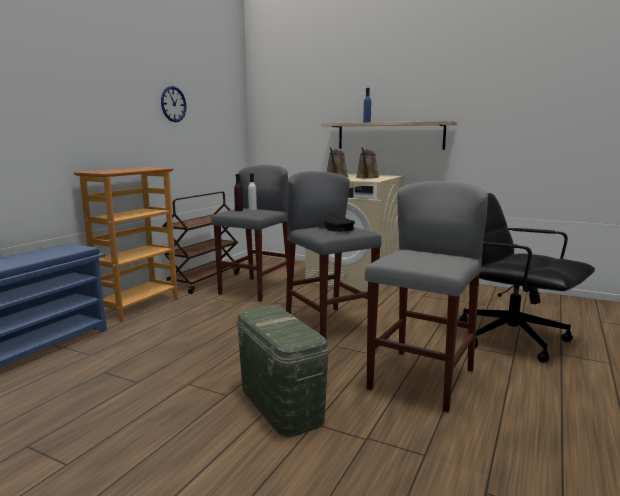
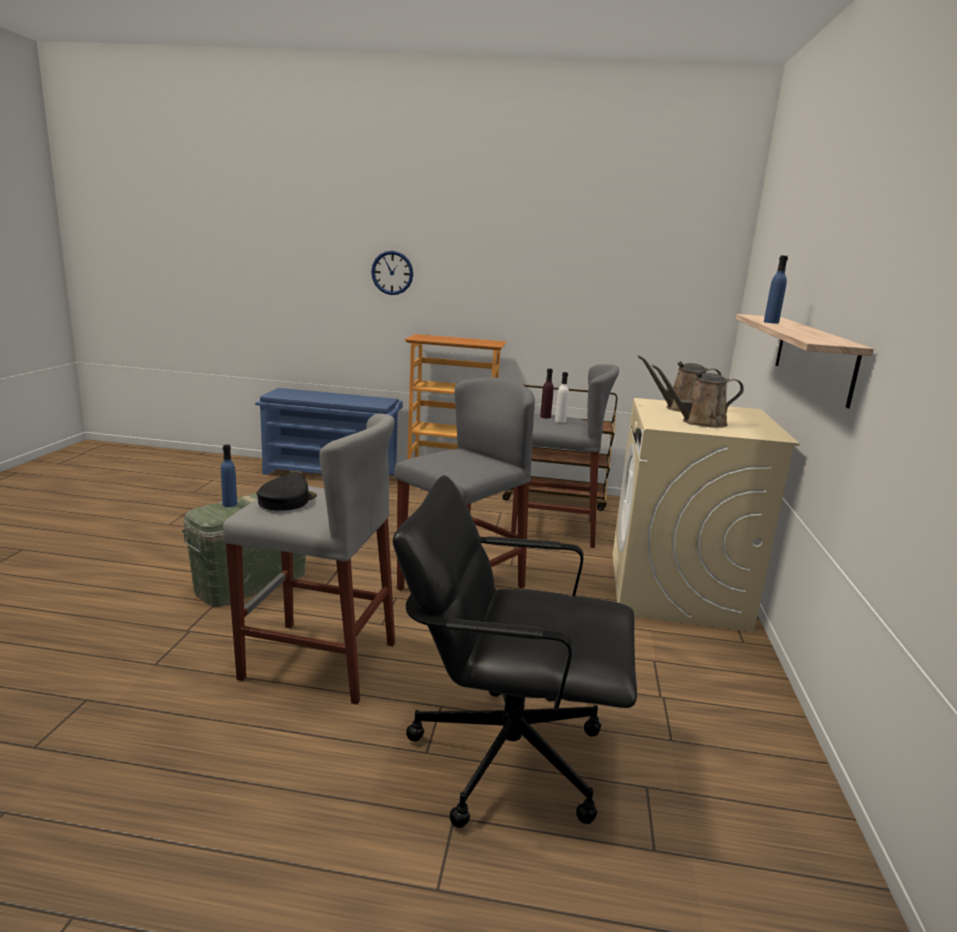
camera: 70 degrees right, 5 degrees up
wall clock [161,86,186,122] -> wall clock moved to [371,251,413,295]
black cap [319,213,355,232] -> black cap moved to [256,472,317,511]
black office chair [459,193,595,362] -> black office chair turned 105 degrees counterclockwise [393,475,637,828]
none -> blue bottle [221,444,237,507]

